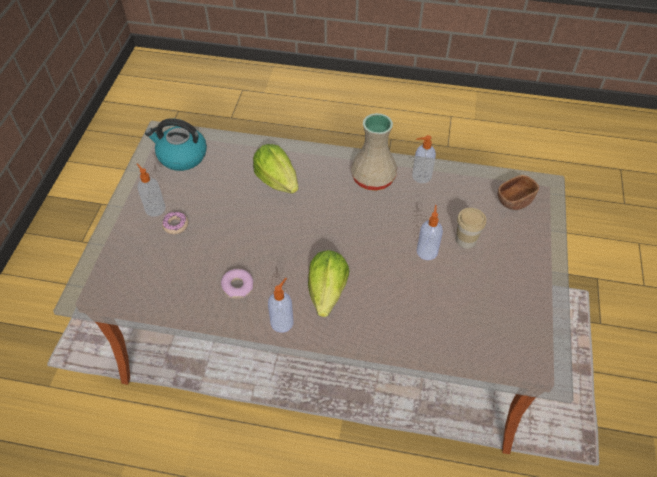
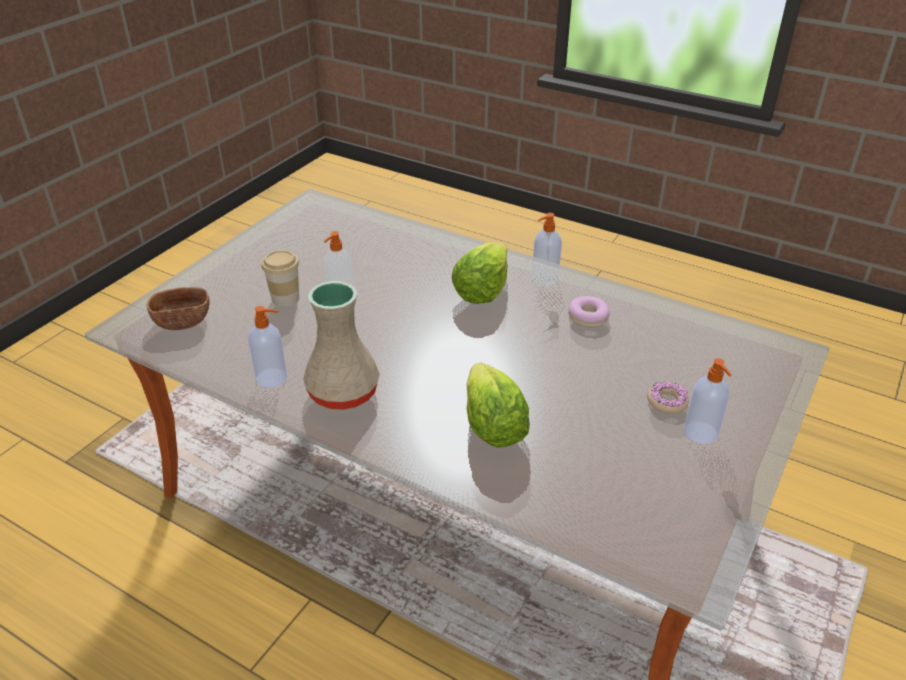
camera: 160 degrees left, 15 degrees down
kettle [145,118,207,171] -> none

